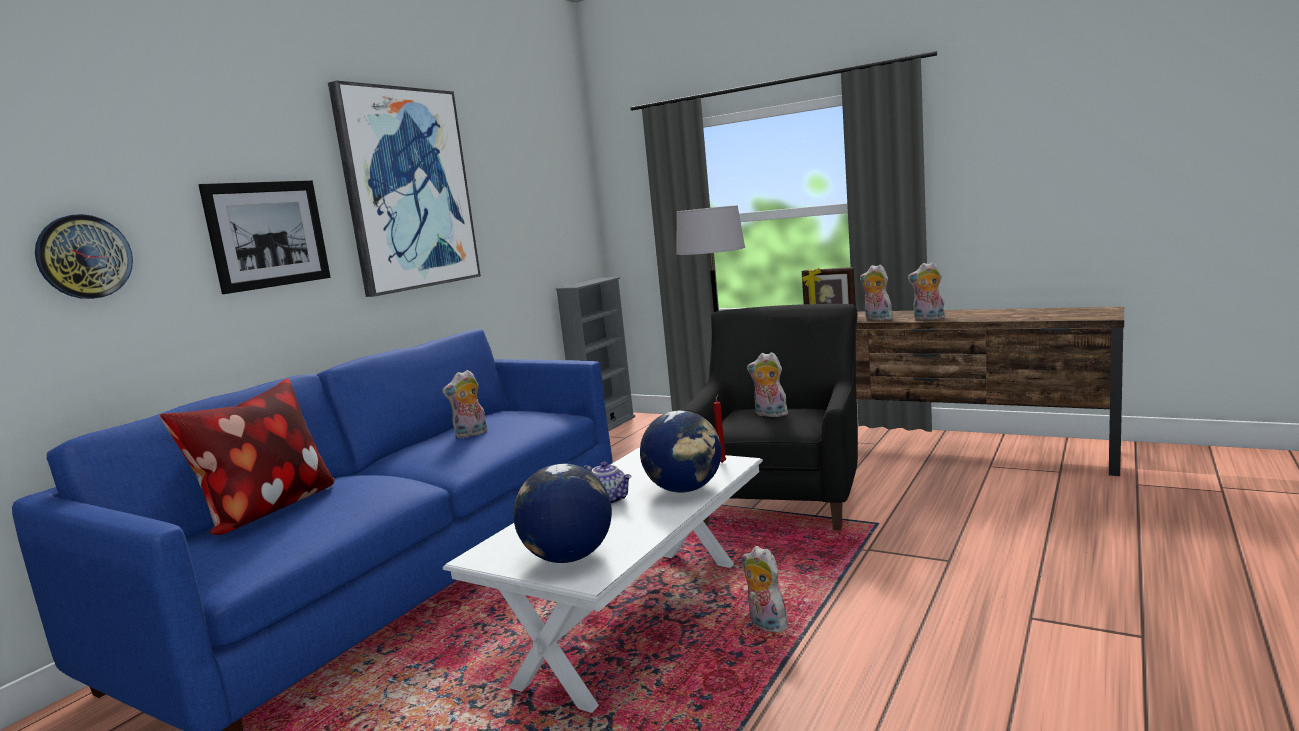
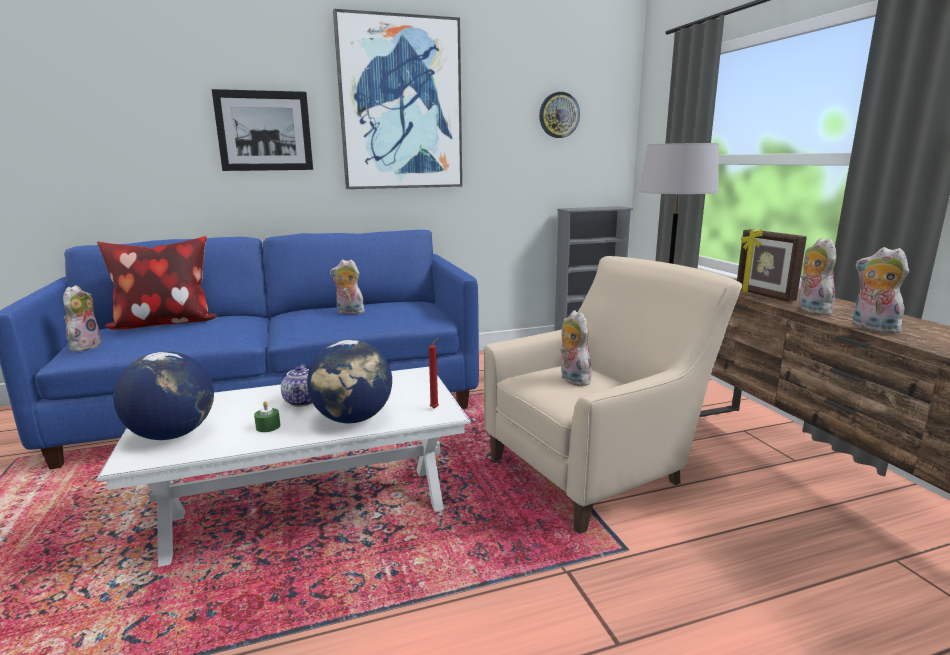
camera: 40 degrees right, 5 degrees up
wall clock [35,214,133,299] -> wall clock moved to [539,92,580,138]
black armchair [682,304,858,530] -> beige armchair [484,256,742,534]
plush toy [742,546,788,632] -> plush toy moved to [63,285,101,352]
none -> green candle [254,401,280,432]

